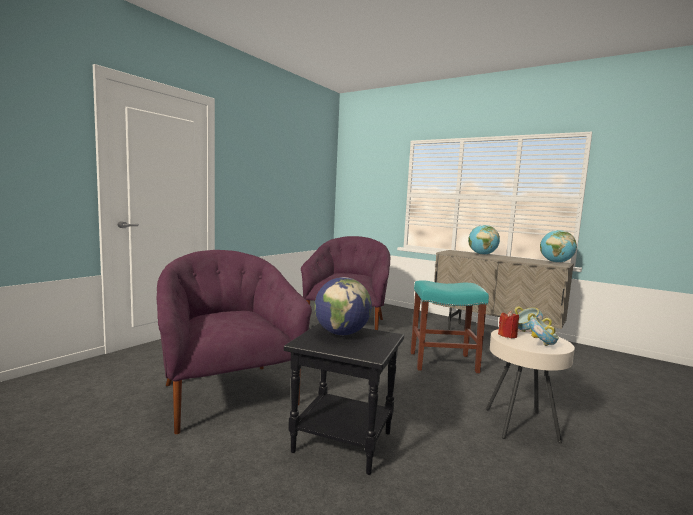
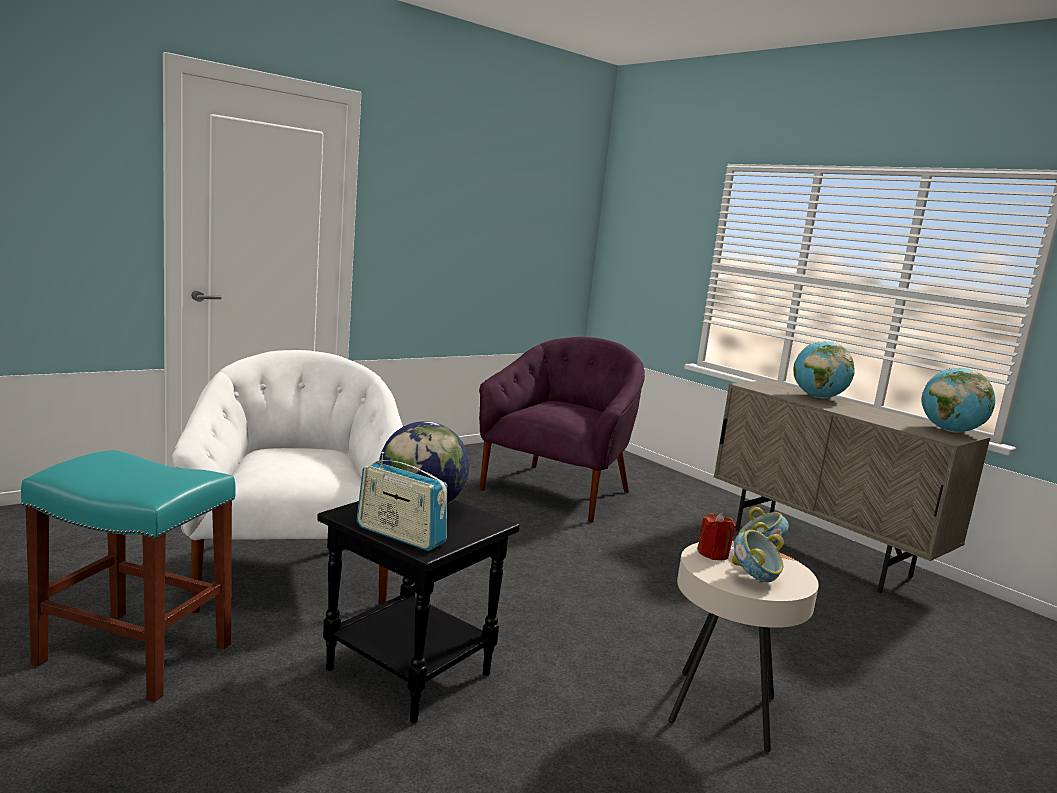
camera: 15 degrees right, 5 degrees up
purple armchair [157,250,312,434] -> white armchair [172,350,403,613]
turquoise stool [411,281,489,373] -> turquoise stool moved to [21,450,236,702]
none -> radio [357,452,447,551]

